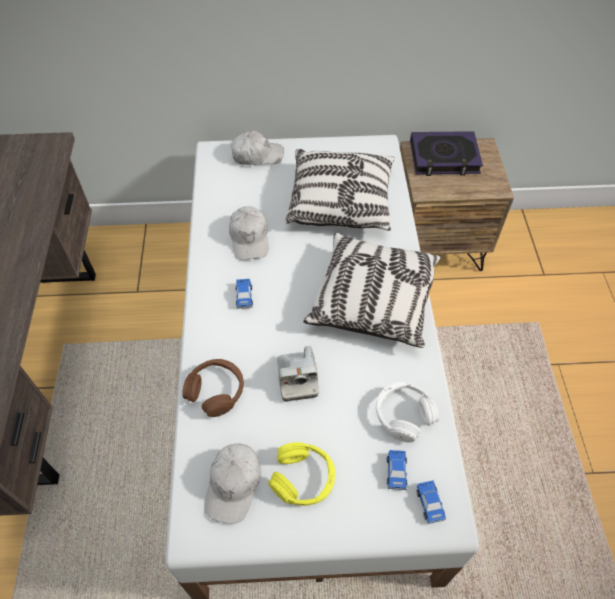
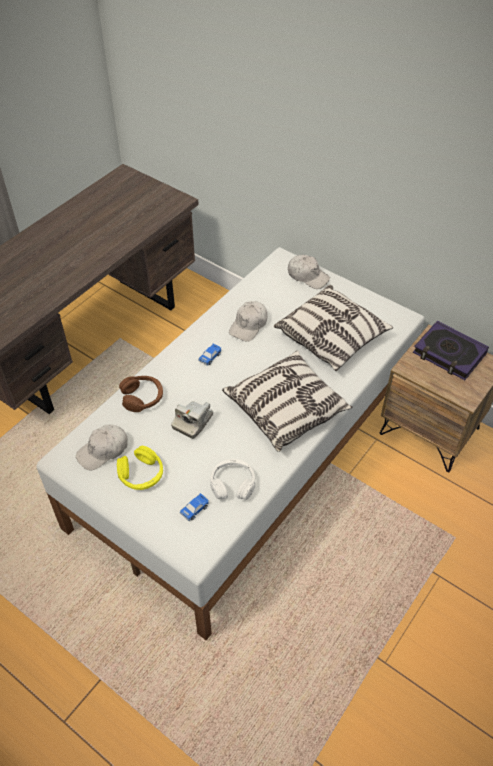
camera: 40 degrees right, 5 degrees down
toy car [416,480,446,524] -> none

